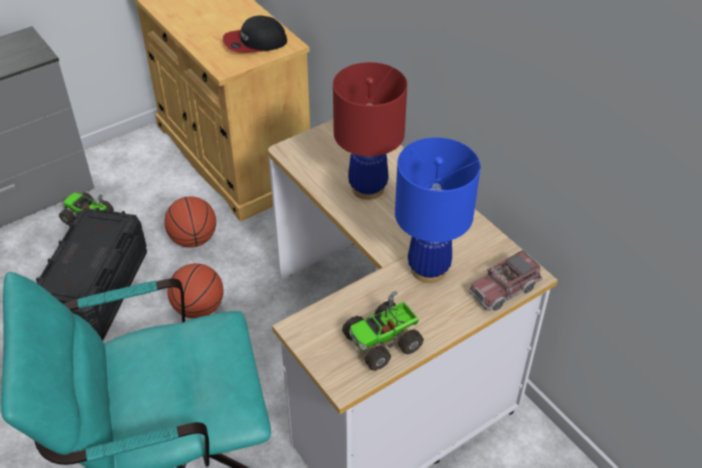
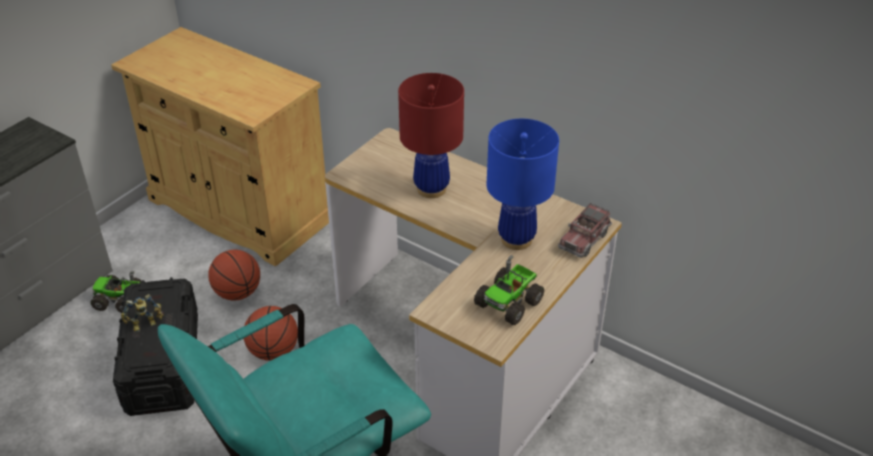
camera: 20 degrees left, 5 degrees down
cap [223,16,287,53] -> none
none -> toy robot [121,294,164,332]

